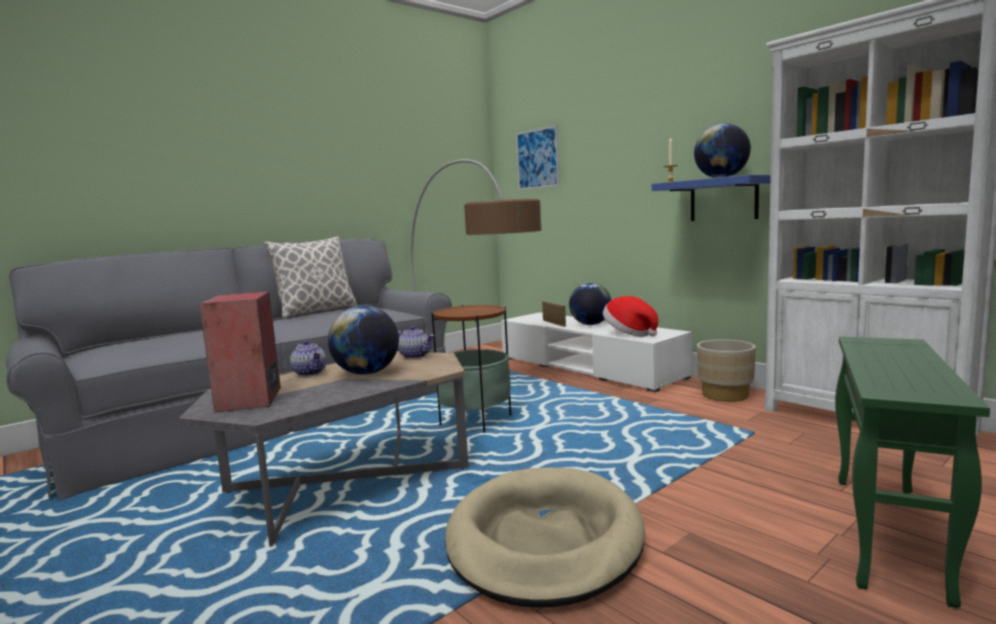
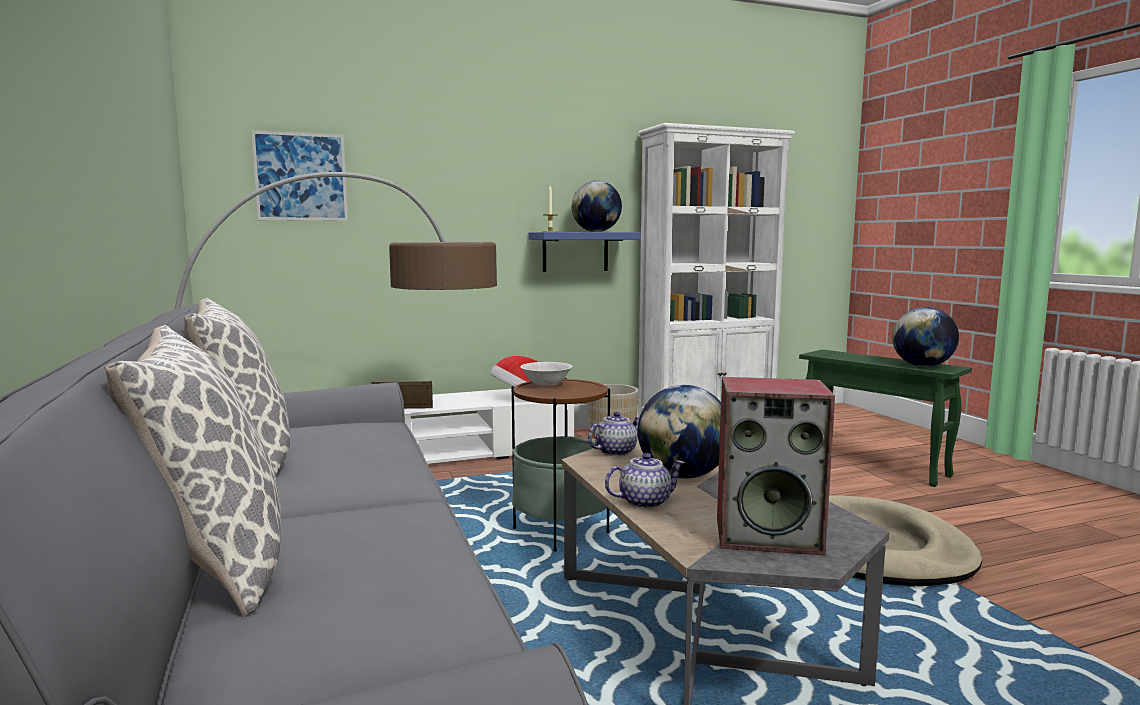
camera: 70 degrees left, 0 degrees up
globe [569,283,611,325] -> globe moved to [892,307,959,367]
none -> pillow [105,325,281,617]
none -> white bowl [520,362,572,387]

